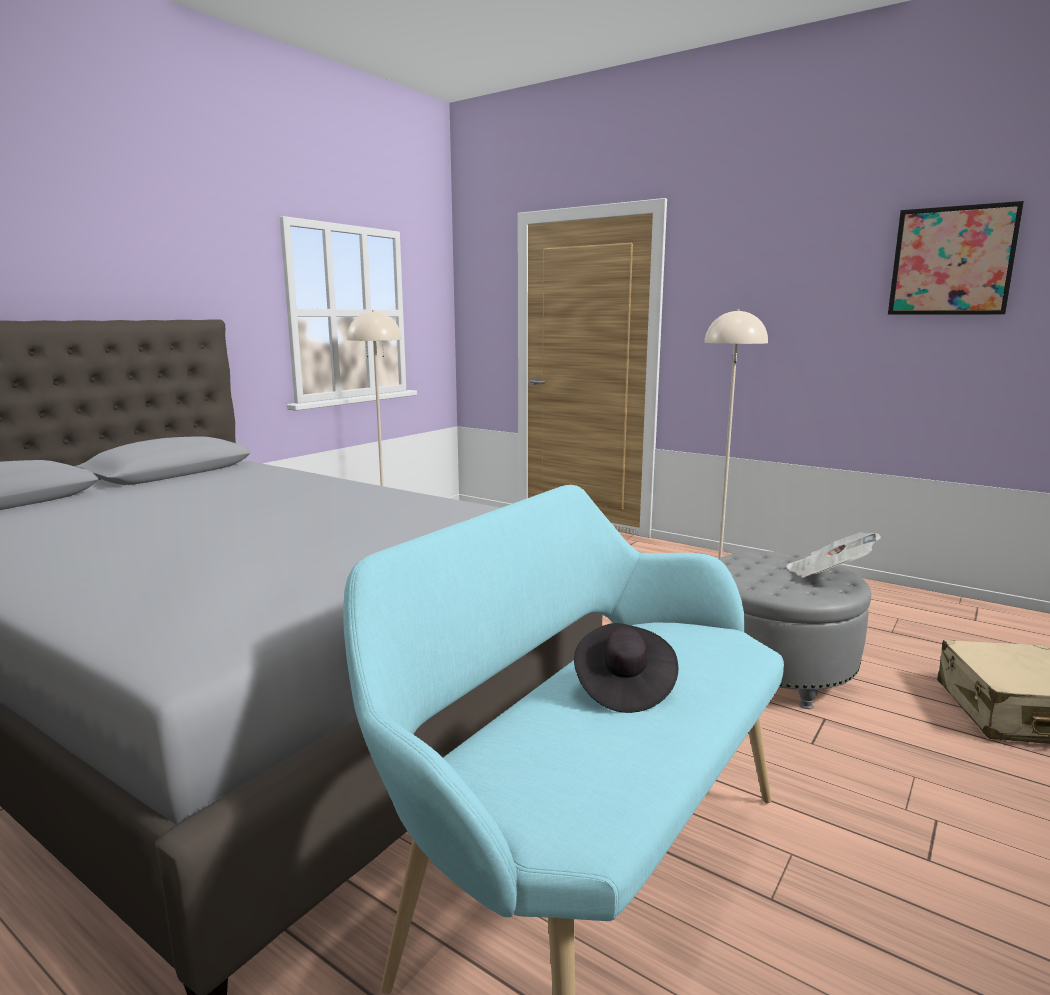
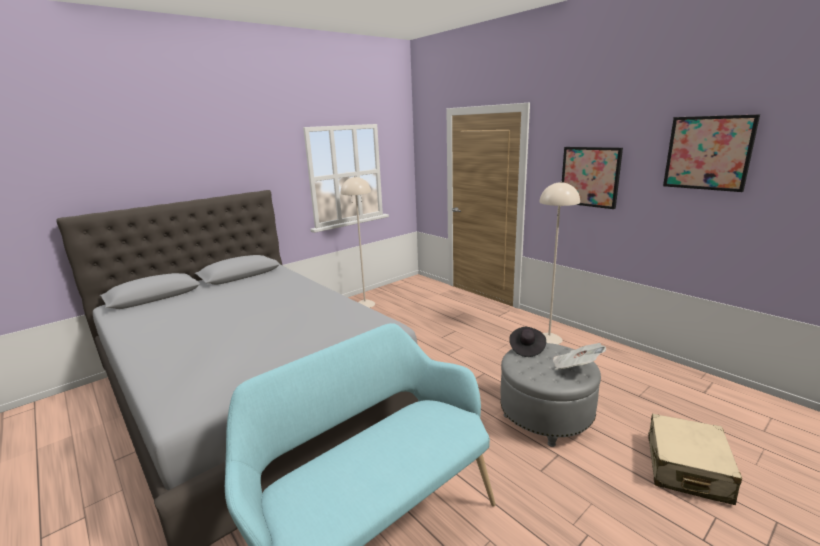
camera: 15 degrees right, 5 degrees up
black hat [574,623,678,713] -> black hat moved to [509,327,546,357]
none -> picture [562,147,623,209]

